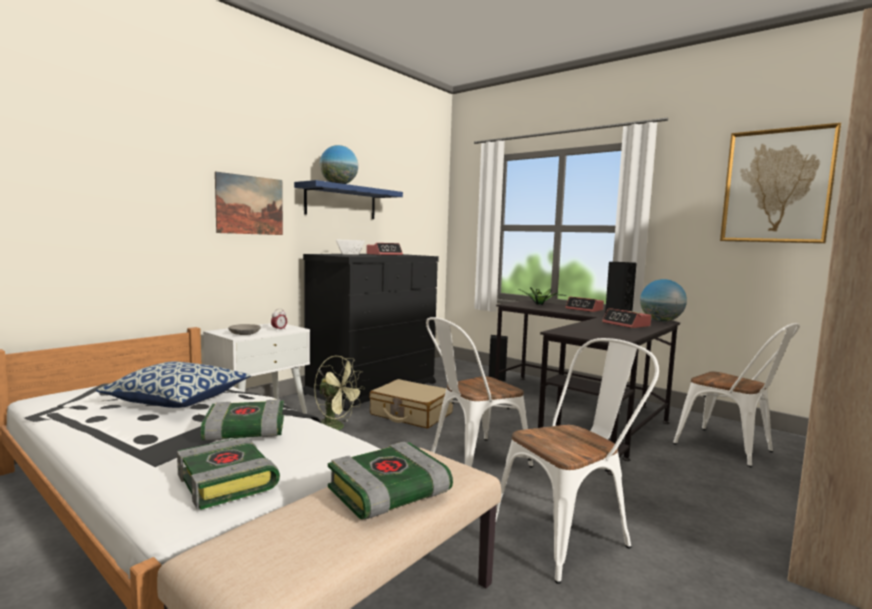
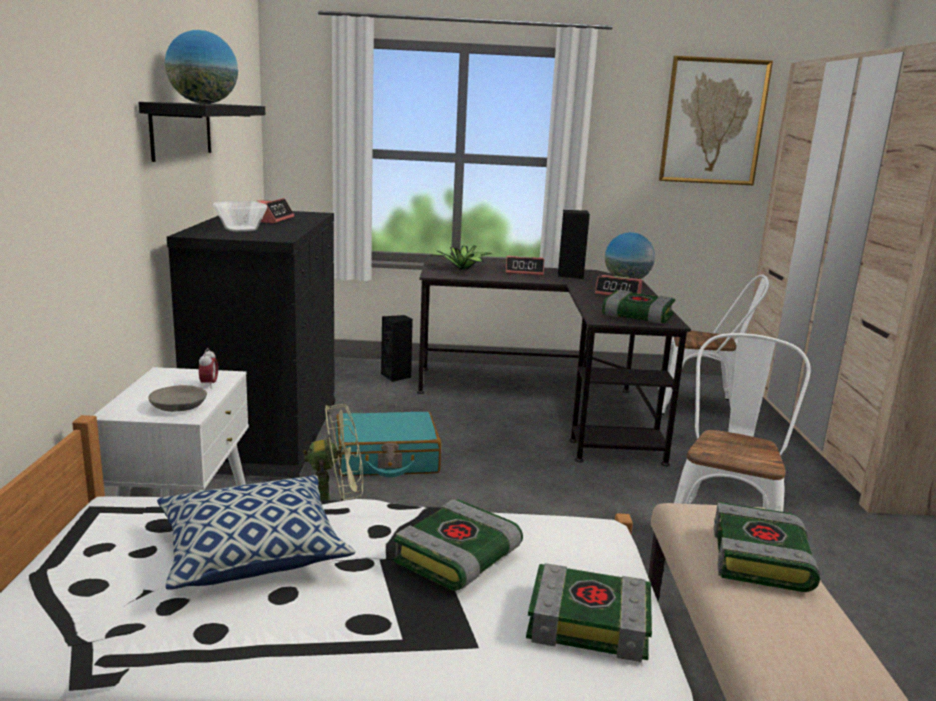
camera: 40 degrees left, 10 degrees up
picture [215,171,283,235] -> none
blue shelf [294,180,403,219] -> black shelf [138,102,265,162]
beige suitcase [369,379,453,429] -> turquoise suitcase [336,411,441,477]
white chair [426,317,533,468] -> none
none -> book [602,290,675,324]

